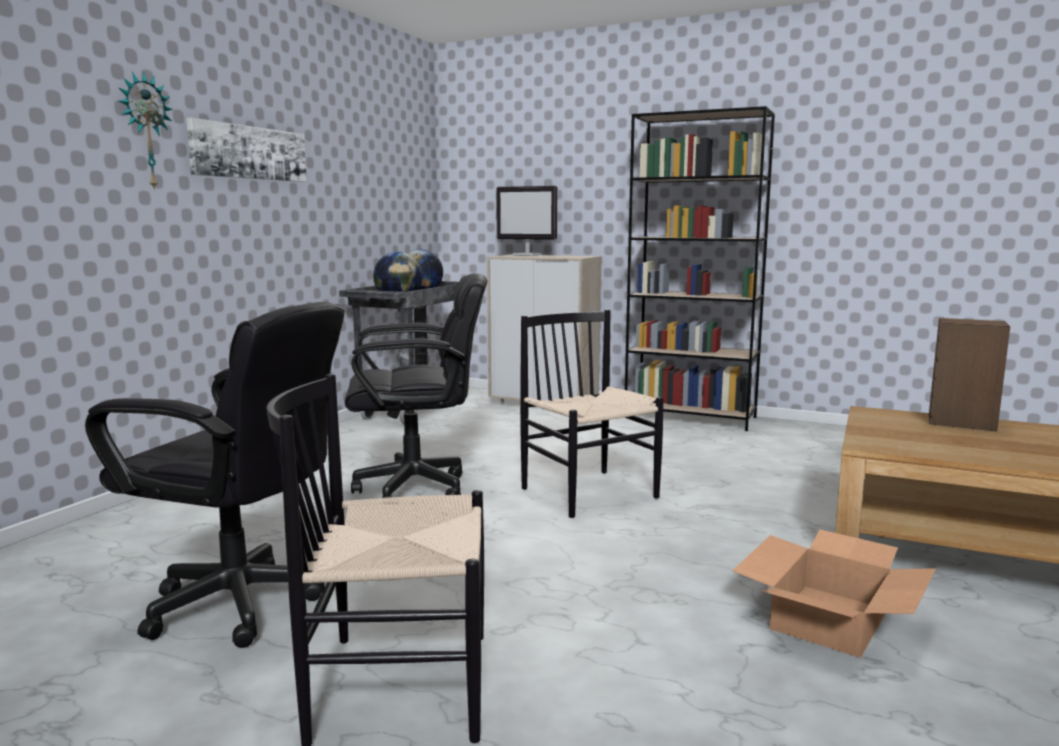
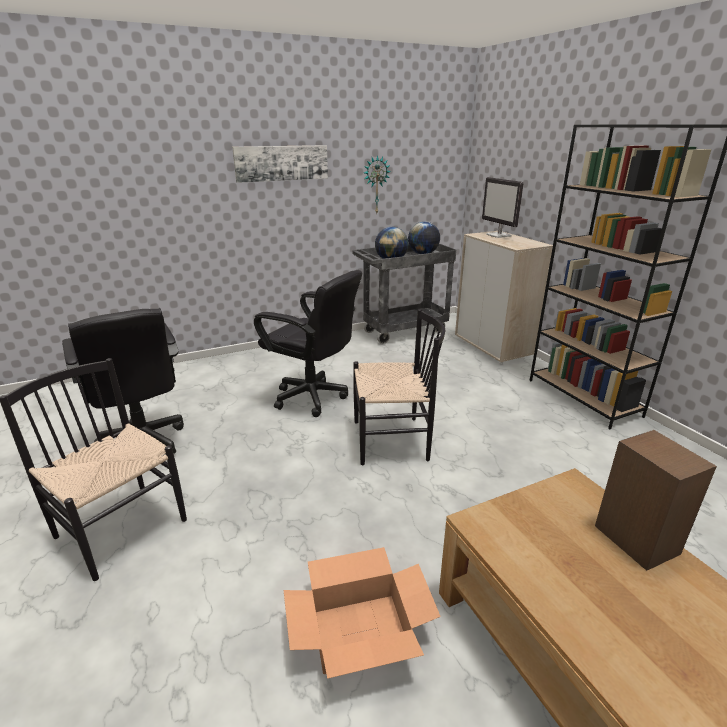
camera: 40 degrees right, 15 degrees up
wall clock [119,71,173,191] -> wall clock moved to [364,155,391,213]
black chair [520,310,663,518] -> black chair turned 75 degrees clockwise [353,309,445,465]

